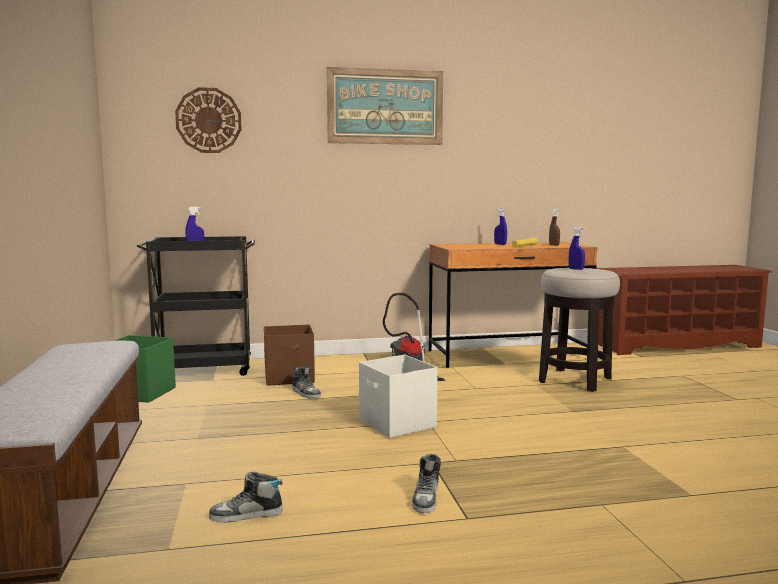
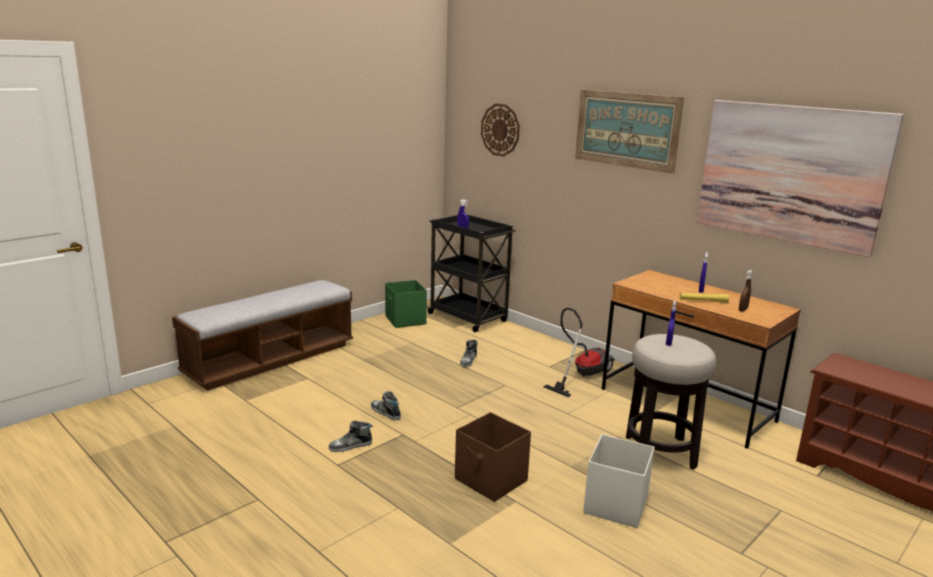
camera: 55 degrees right, 10 degrees up
shoe [209,472,283,523] -> shoe moved to [371,391,401,421]
brown storage box [264,324,315,386] -> brown storage box moved to [455,412,531,502]
white storage box [359,355,438,438] -> white storage box moved to [583,434,655,528]
none -> picture [697,100,904,257]

